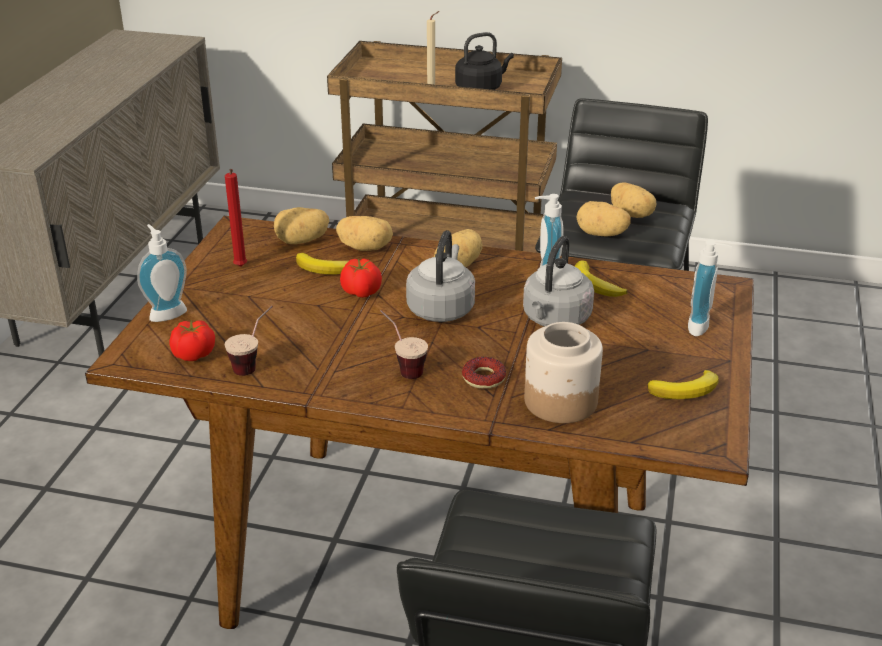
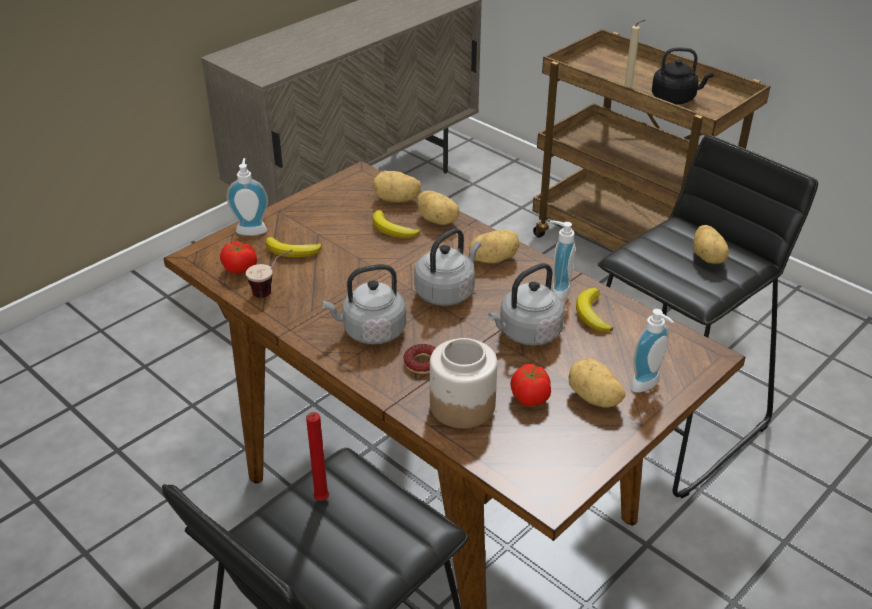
camera: 30 degrees right, 5 degrees up
red candle [225,169,247,267] -> red candle moved to [306,412,329,501]
tomato [340,258,382,298] -> tomato moved to [510,364,551,406]
cup [380,310,428,379] -> grey kettle [322,264,406,344]
potato [576,201,631,237] -> potato moved to [568,358,625,408]
banana [647,370,719,399] -> banana moved to [265,237,322,257]

